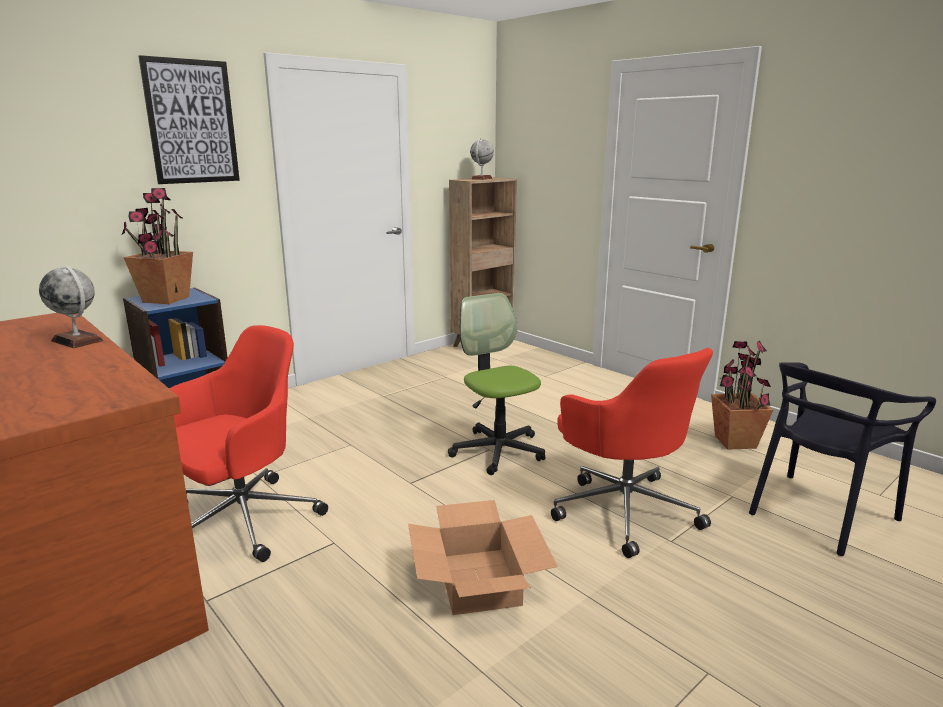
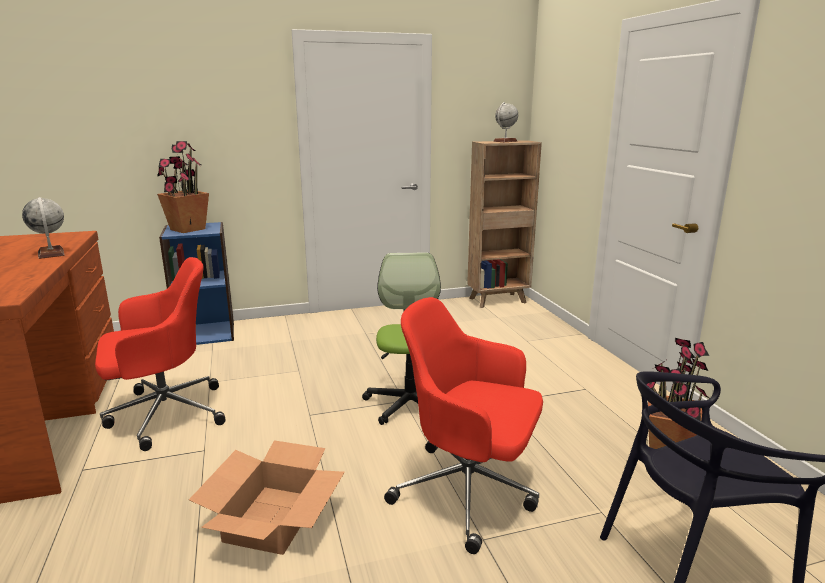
camera: 25 degrees right, 0 degrees up
picture [138,55,240,184] -> none
red office chair [551,348,713,558] -> red office chair turned 120 degrees clockwise [384,297,543,554]

